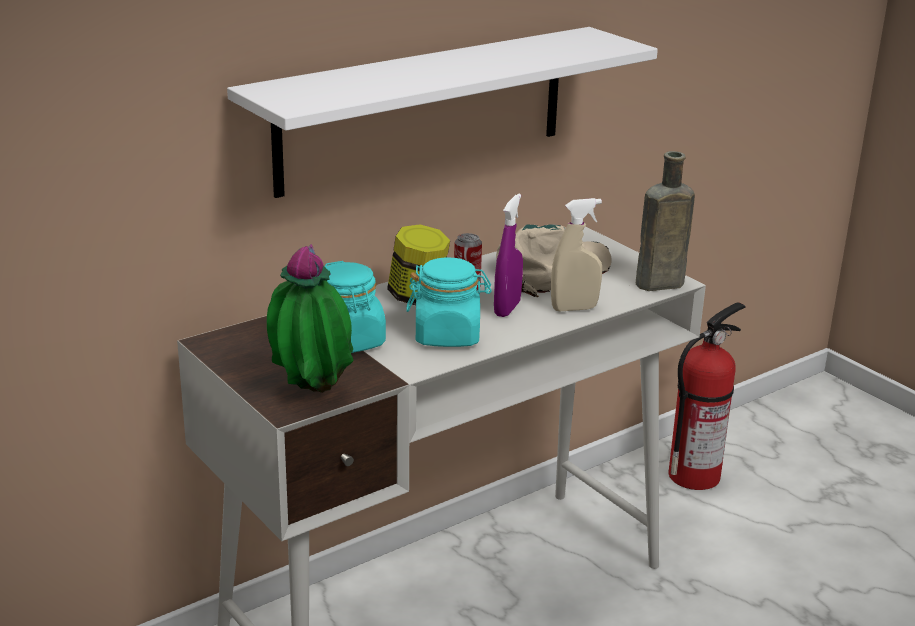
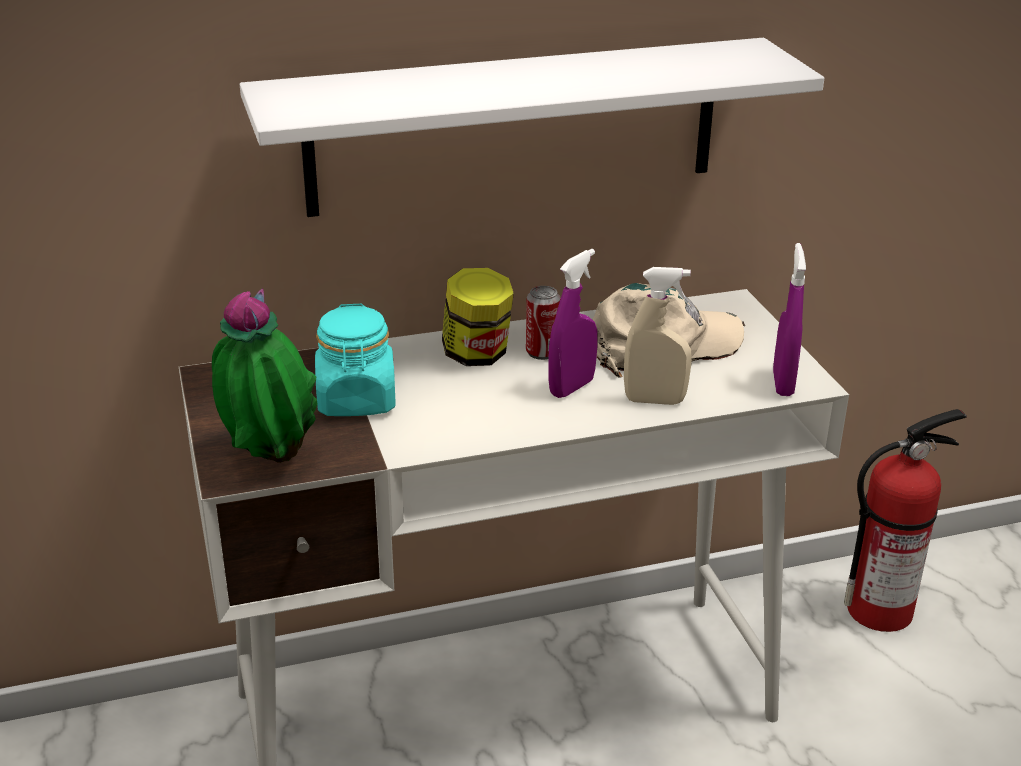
camera: 20 degrees right, 5 degrees up
turquoise jar [406,258,492,347] -> none
brown bottle [636,151,695,291] -> purple spray bottle [773,243,806,396]

